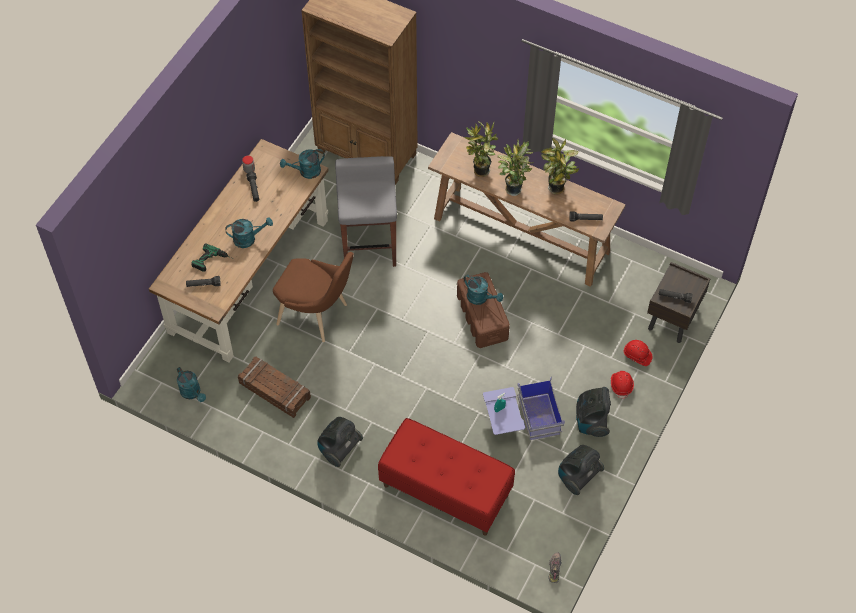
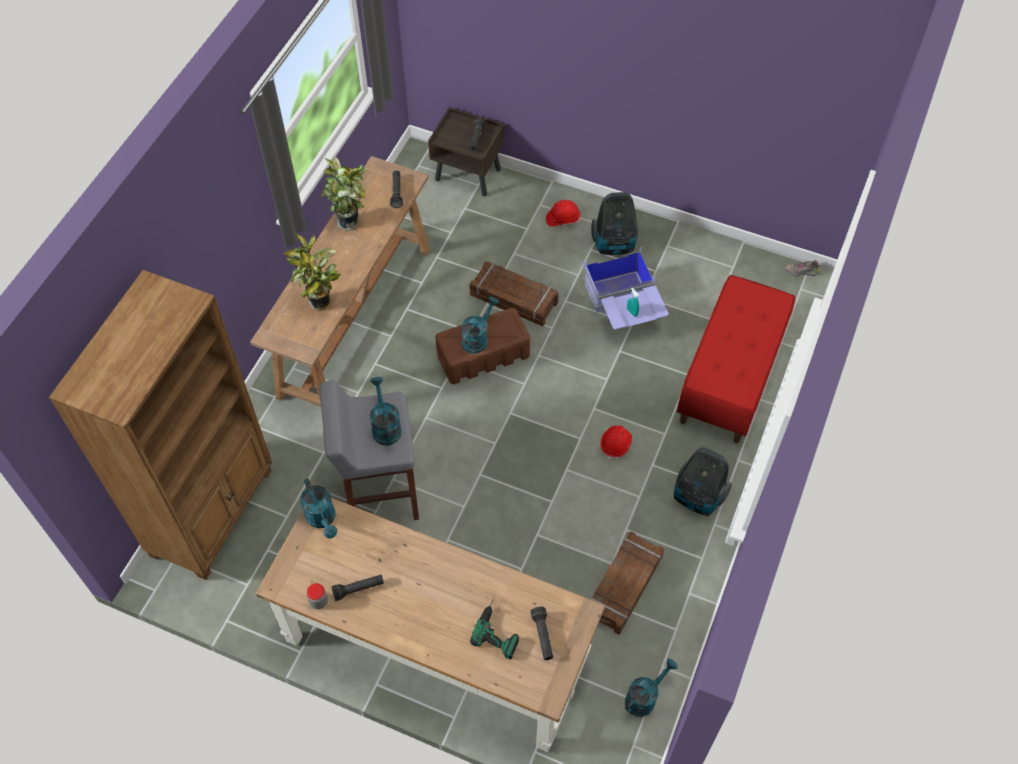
camera: 95 degrees left, 0 degrees up
turquoise watering can [225,217,273,248] -> turquoise watering can moved to [370,377,402,446]
brown chair [273,252,354,342] -> none
potted plant [497,139,534,196] -> none
vacuum cleaner [558,445,604,495] -> none
red hard hat [623,340,653,366] -> red hard hat moved to [601,425,632,461]
none -> crate [469,261,559,326]

